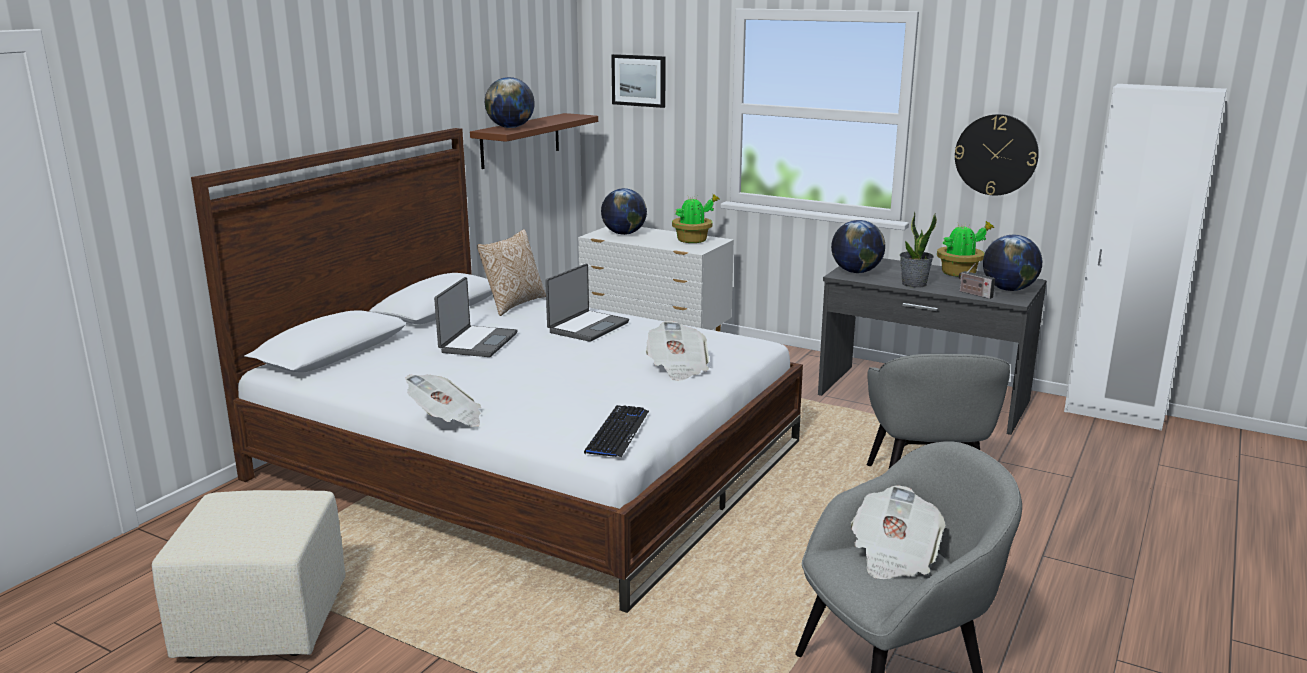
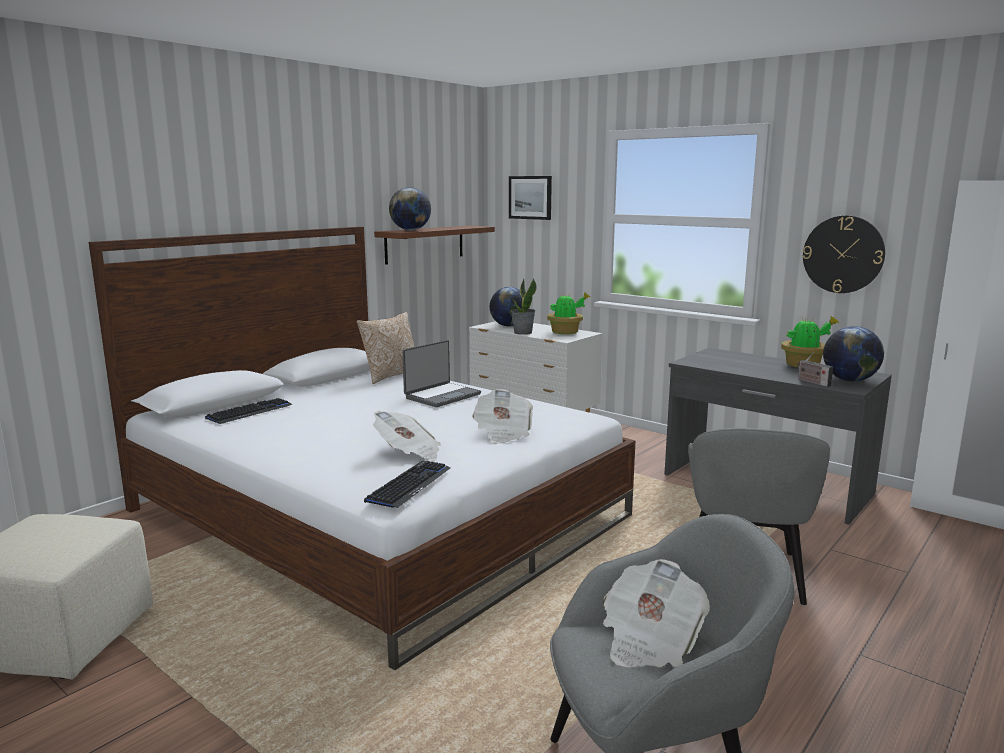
camera: 10 degrees right, 5 degrees down
newspaper [406,374,481,427] -> newspaper moved to [373,411,441,461]
laptop [434,277,517,357] -> none
globe [831,220,885,273] -> none
potted plant [900,211,937,288] -> potted plant moved to [511,278,536,335]
none -> keyboard [205,398,292,424]

